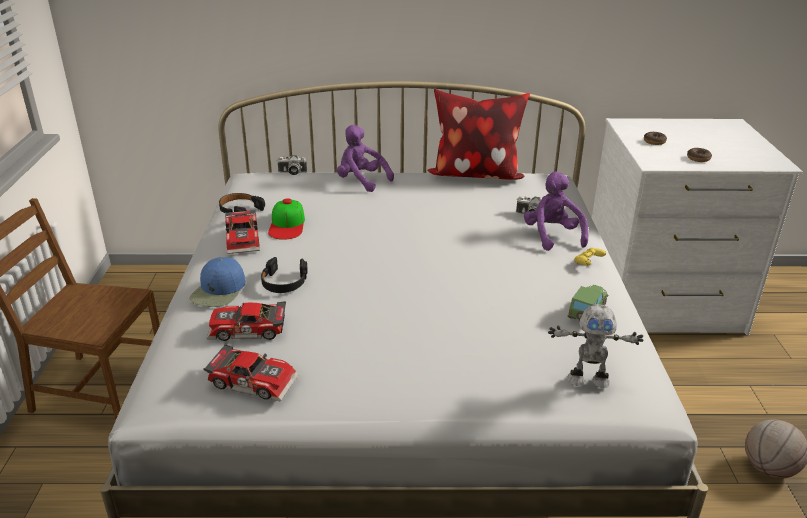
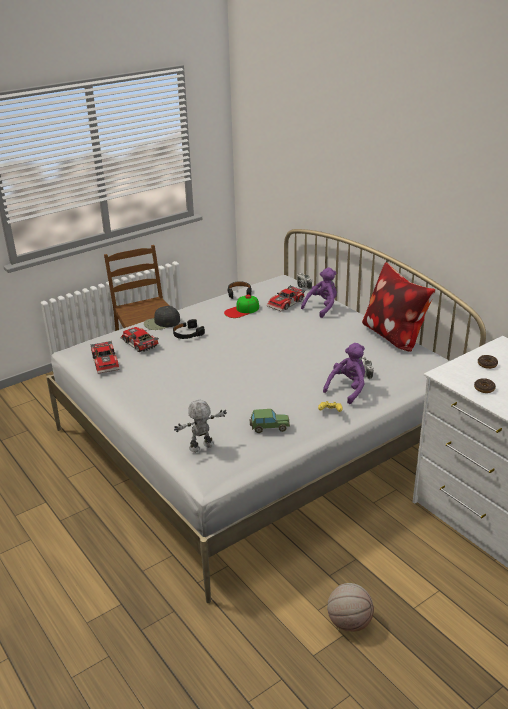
camera: 55 degrees right, 0 degrees up
blue cap [190,257,246,307] -> black cap [144,306,180,330]
toy car [225,209,260,254] -> toy car moved to [267,285,305,312]
purple plush toy [337,125,394,192] -> purple plush toy turned 45 degrees clockwise [301,268,337,318]
toy robot [548,304,643,388] -> toy robot turned 90 degrees clockwise [174,400,227,453]

